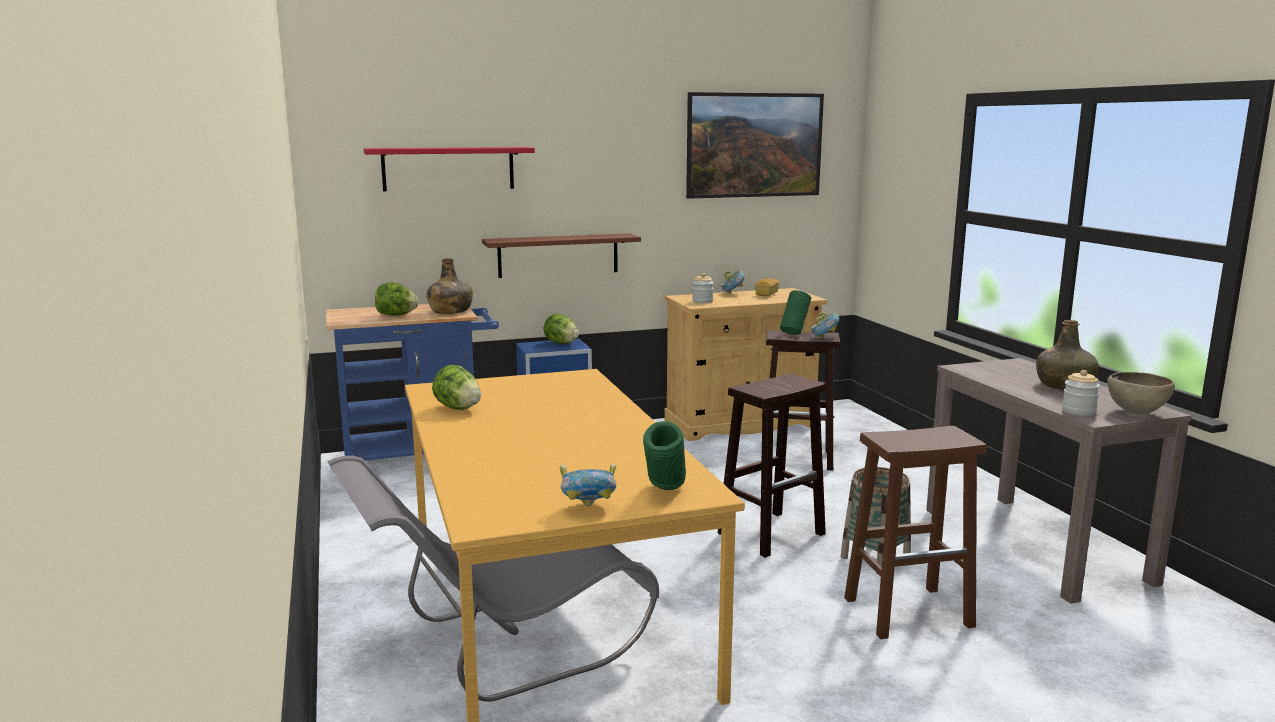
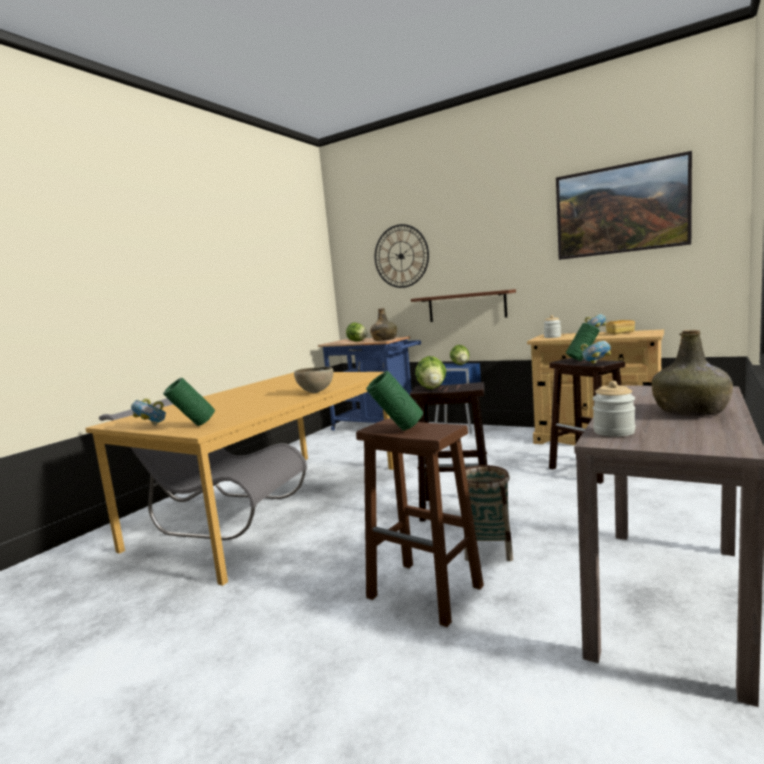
camera: 50 degrees right, 5 degrees down
red shelf [364,147,535,191] -> wall clock [375,224,429,288]
lettuce [432,365,481,410] -> lettuce moved to [415,356,446,389]
brown bowl [1108,372,1175,415] -> brown bowl moved to [294,367,333,393]
none -> green vase [366,371,423,431]

